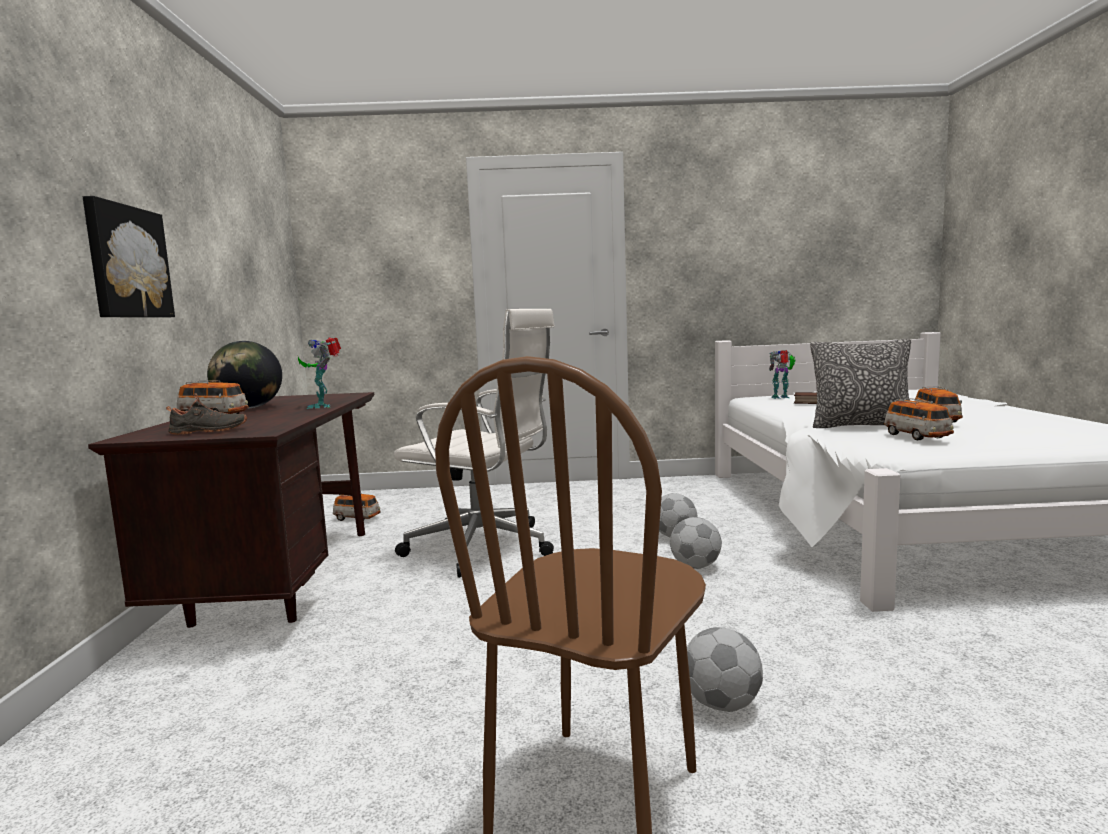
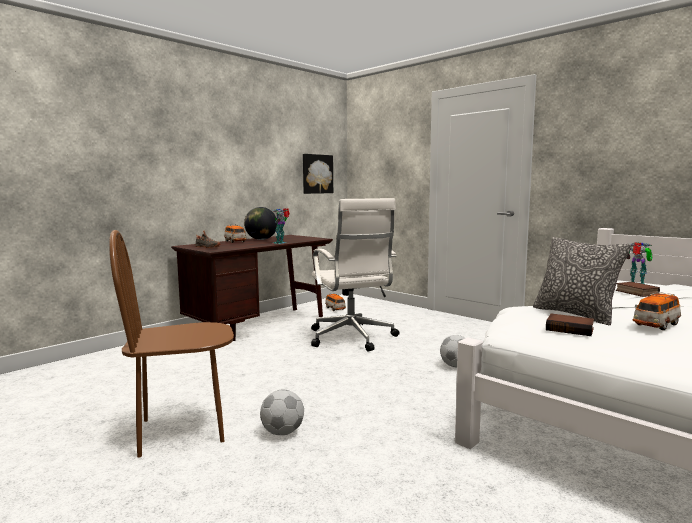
camera: 45 degrees right, 0 degrees up
picture [82,196,175,318] -> picture moved to [303,154,333,194]
football [670,517,722,569] -> none
toy car [884,398,954,440] -> book [546,314,594,336]

